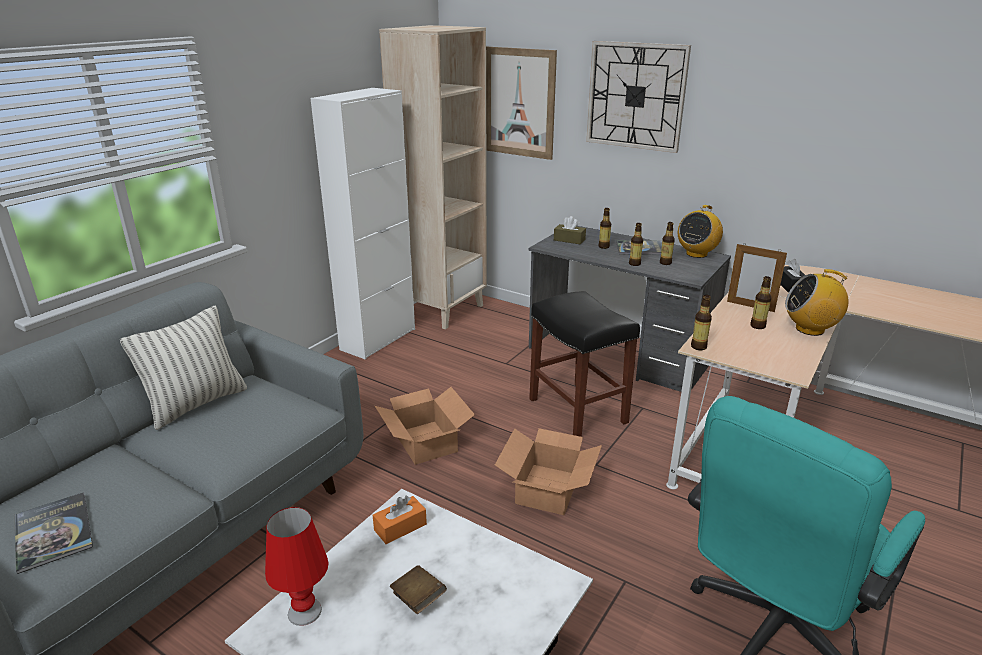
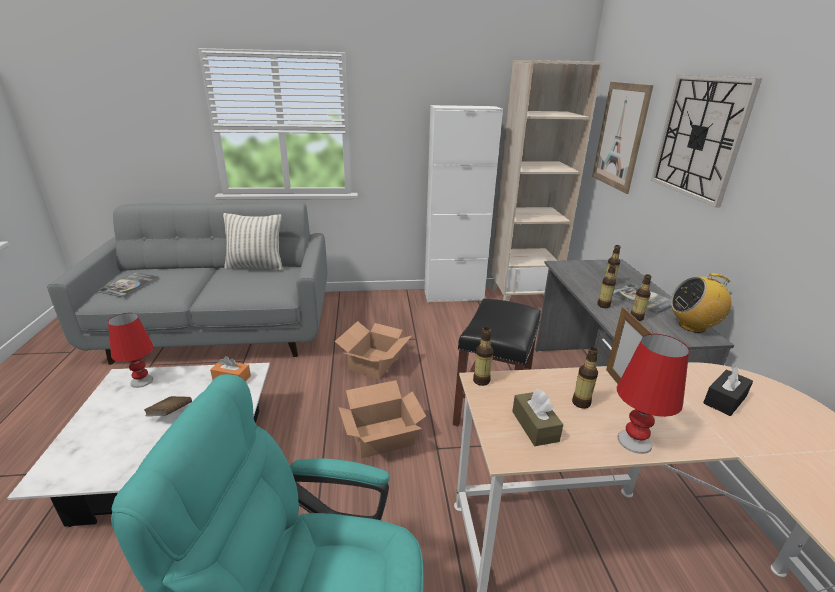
camera: 50 degrees right, 0 degrees up
brown tissue box [554,216,586,244] -> brown tissue box moved to [512,388,563,446]
radio [785,269,849,336] -> red table lamp [617,334,689,454]

